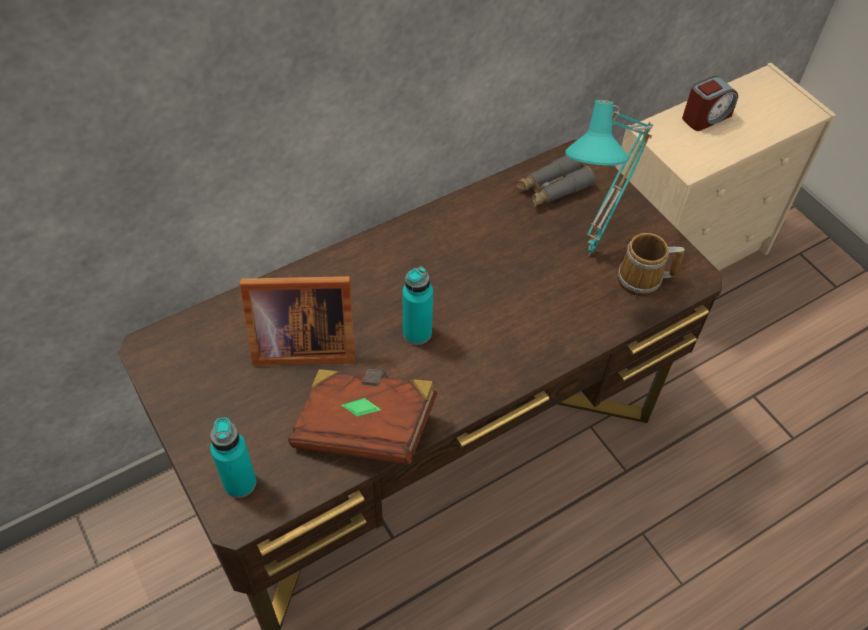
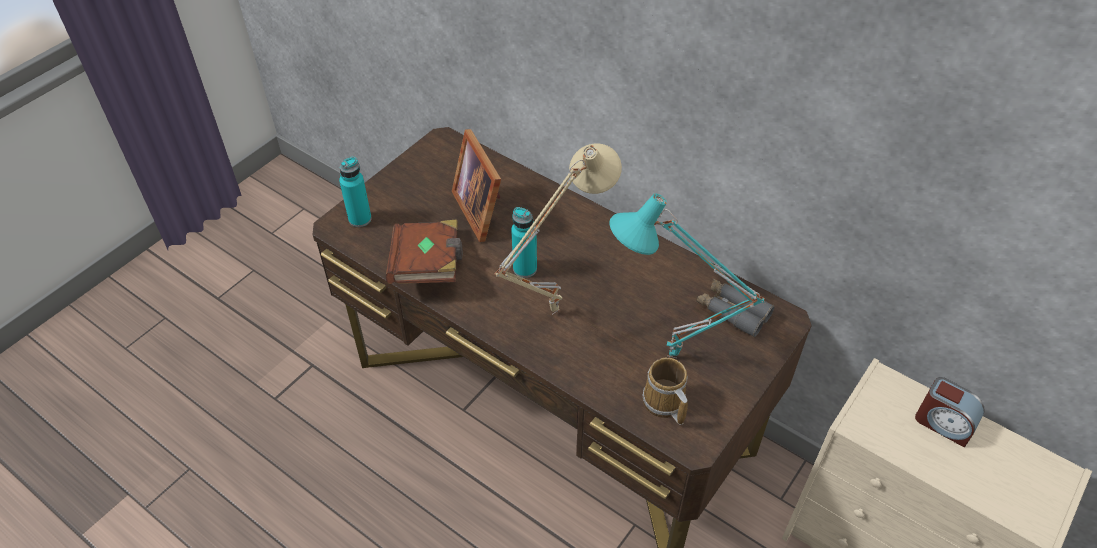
camera: 70 degrees right, 5 degrees down
none -> beige table lamp [494,143,622,315]

